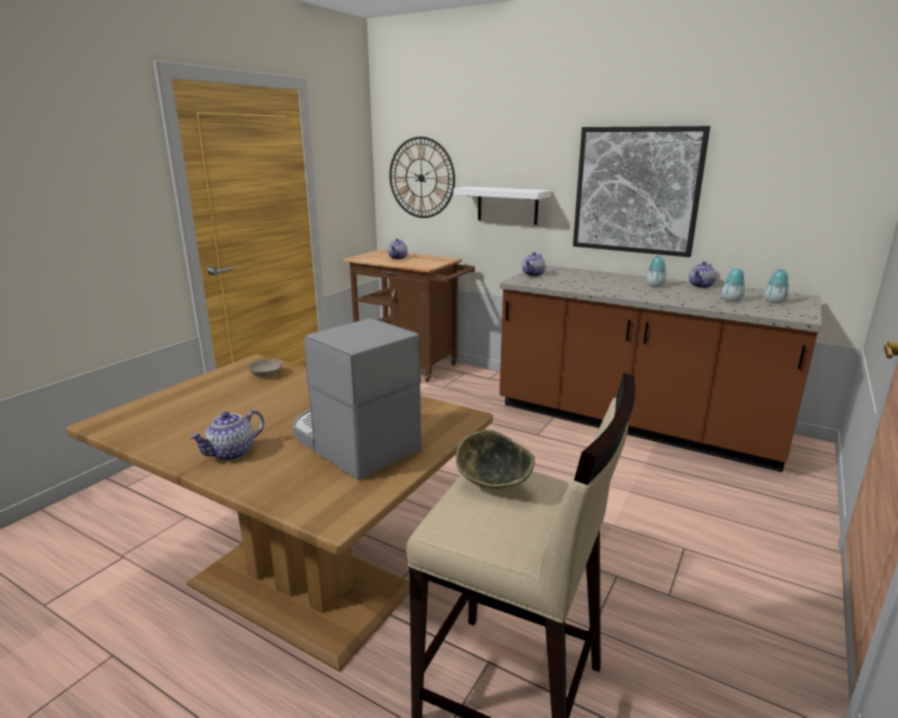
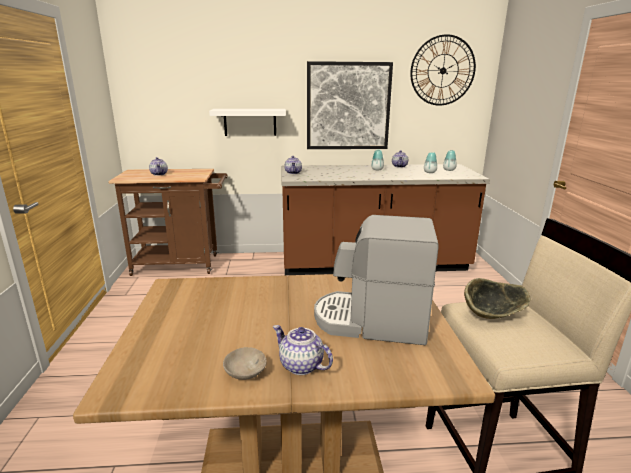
camera: 35 degrees left, 0 degrees up
teapot [189,410,264,461] -> teapot turned 120 degrees clockwise [273,325,333,375]
beige bowl [248,359,282,377] -> beige bowl moved to [223,347,267,380]
wall clock [389,137,455,218] -> wall clock moved to [410,34,476,106]

